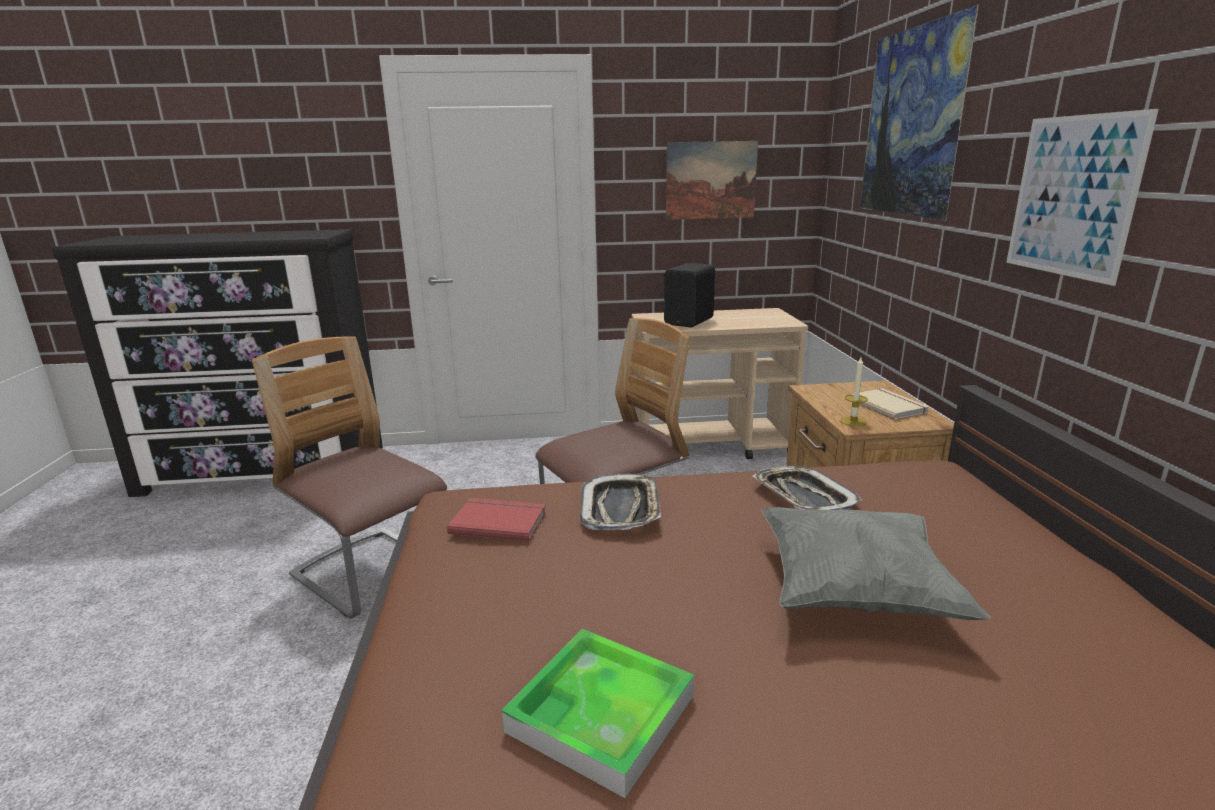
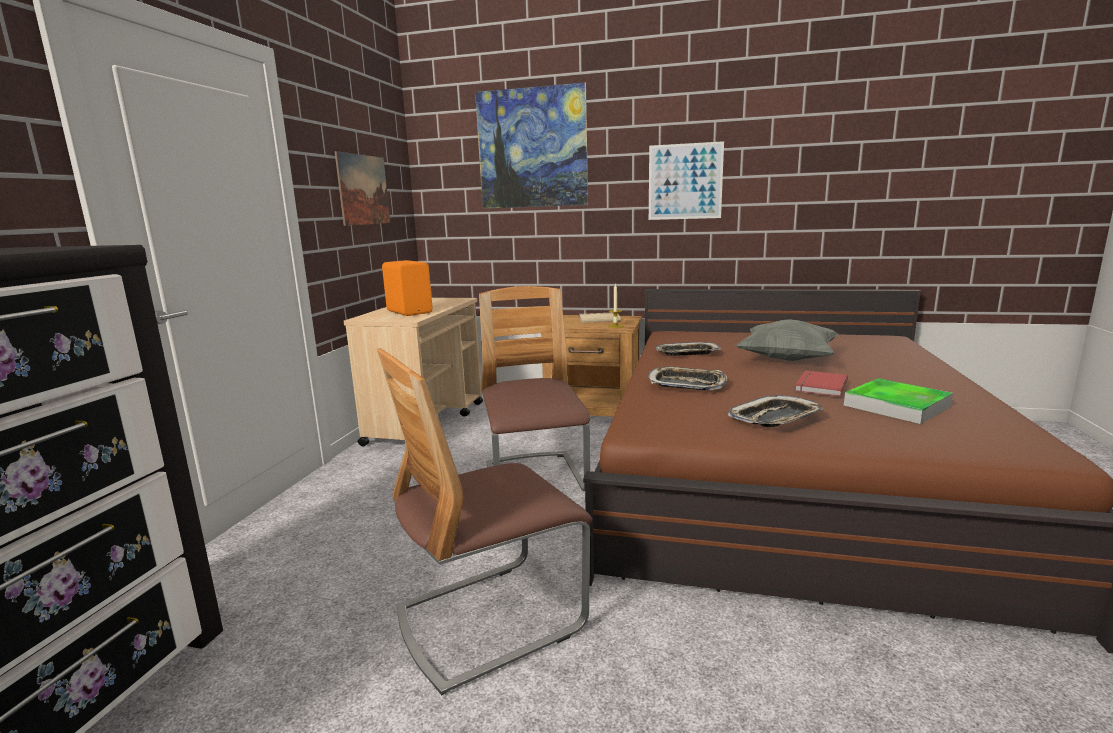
camera: 70 degrees left, 5 degrees down
red book [447,498,546,541] -> red book moved to [795,370,848,397]
black speaker [664,263,715,327] -> orange speaker [382,260,433,316]
none -> tray [728,395,823,427]

